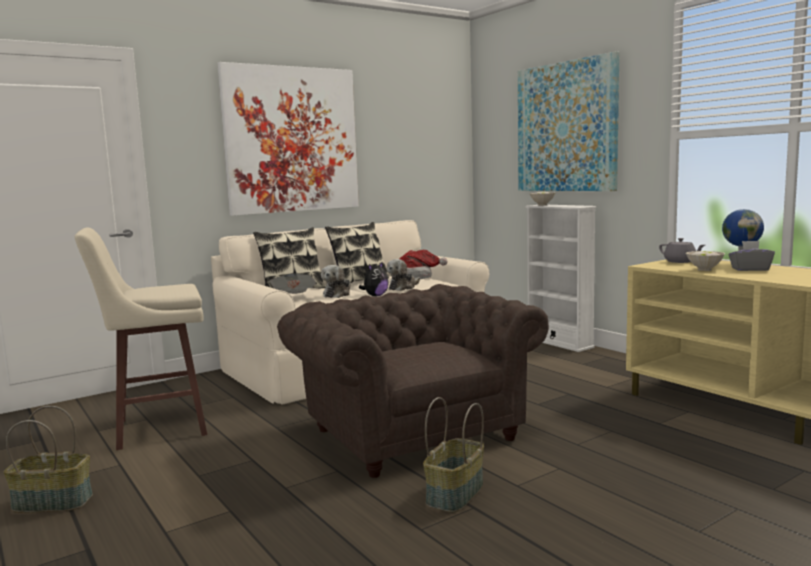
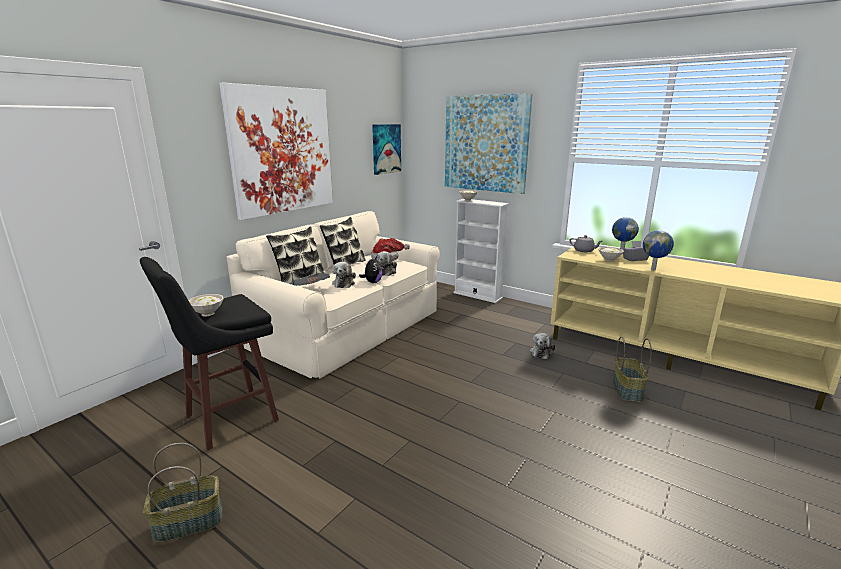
camera: 20 degrees left, 10 degrees up
beige stool [75,228,207,450] -> black stool [140,257,279,450]
brown armchair [277,284,549,478] -> none
basket [423,397,484,512] -> basket moved to [613,337,652,402]
none -> white bowl [188,294,224,316]
none -> picture [372,124,401,175]
none -> plush toy [530,333,555,359]
none -> globe [643,230,674,270]

